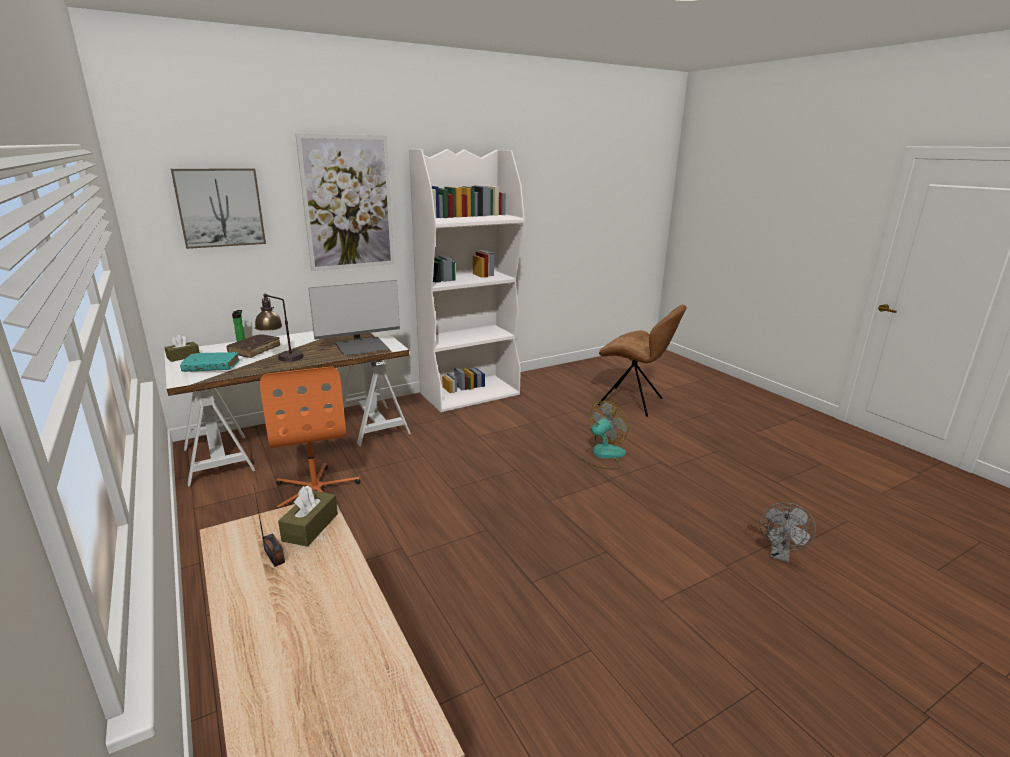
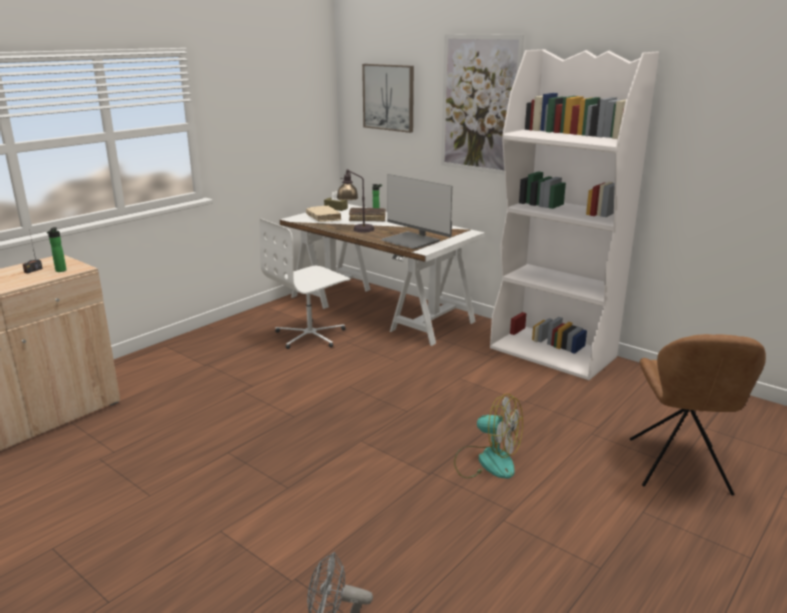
camera: 70 degrees right, 0 degrees up
turquoise book [180,352,240,372] -> beige book [306,205,341,222]
orange office chair [260,366,360,509] -> white office chair [259,219,350,349]
brown tissue box [278,486,338,547] -> bottle [47,227,67,272]

